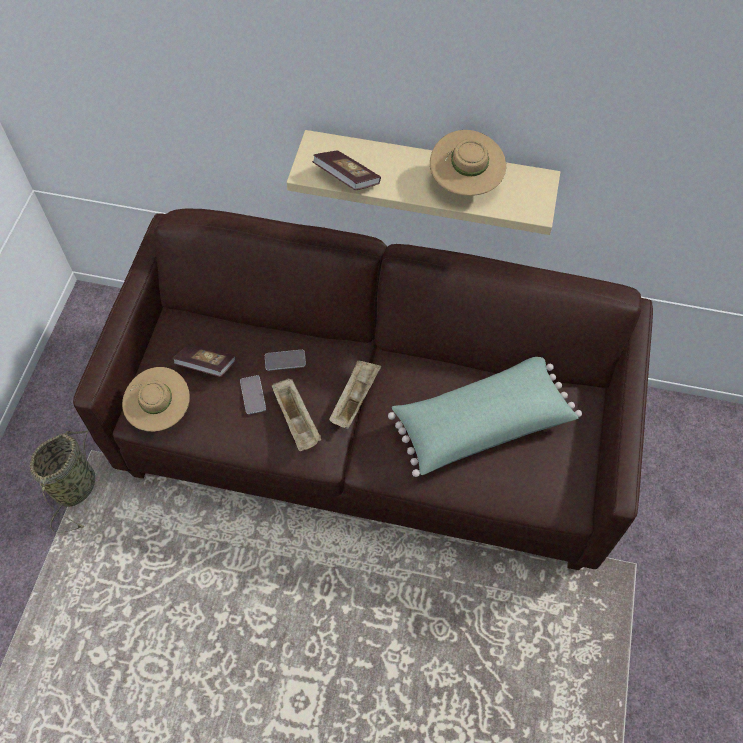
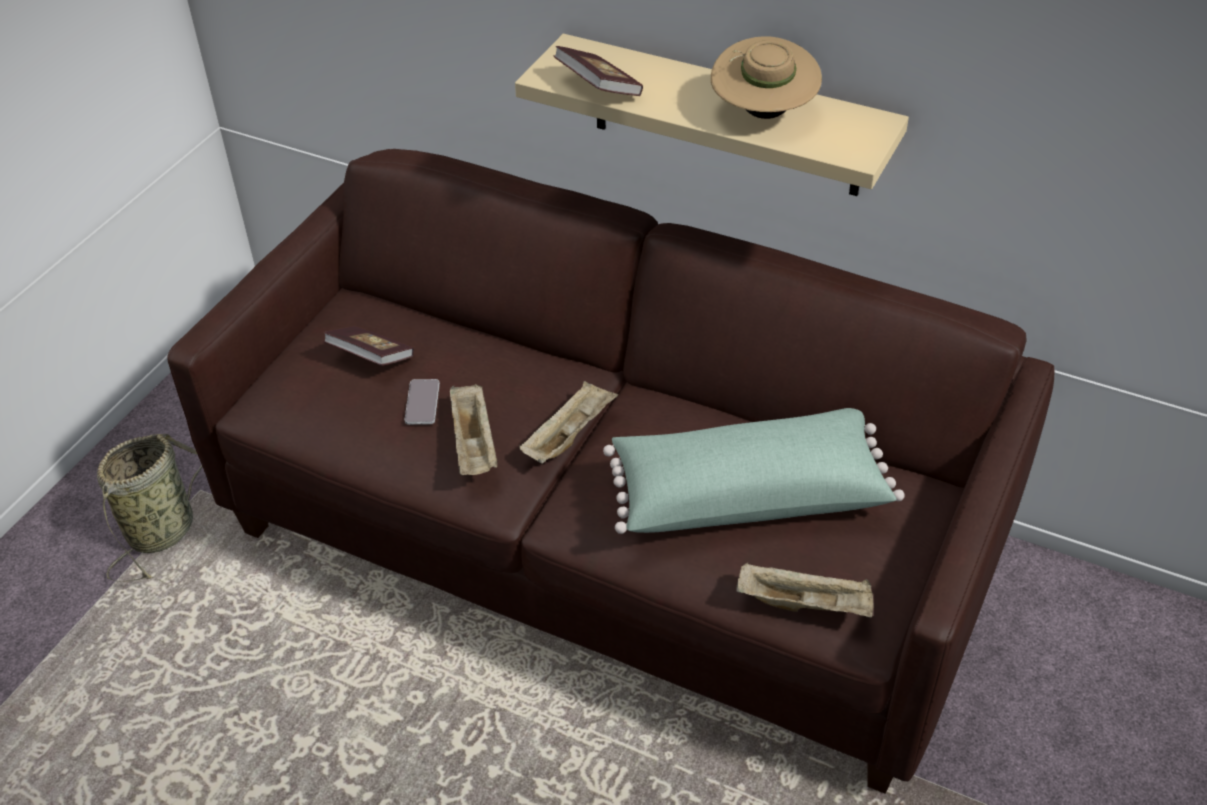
camera: 15 degrees right, 15 degrees down
beige hat [122,367,190,432] -> none
phone [265,350,306,371] -> none
none -> beige tray [736,563,874,618]

